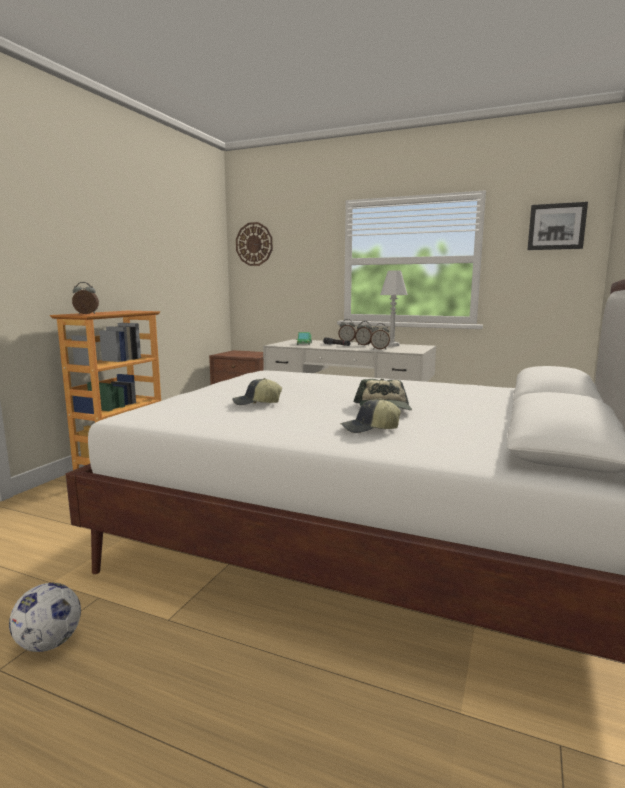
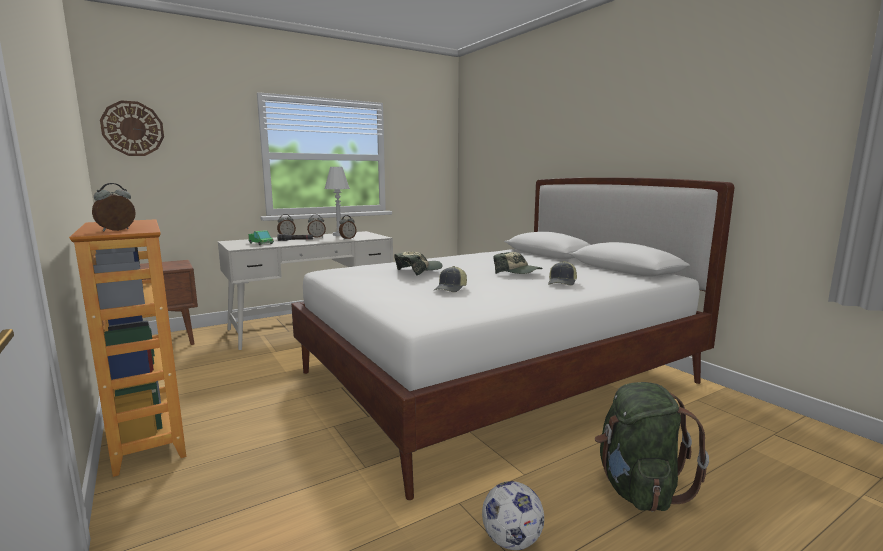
camera: 55 degrees left, 0 degrees up
picture [527,202,588,250] -> none
none -> cap [394,252,443,276]
none -> green backpack [595,382,709,512]

